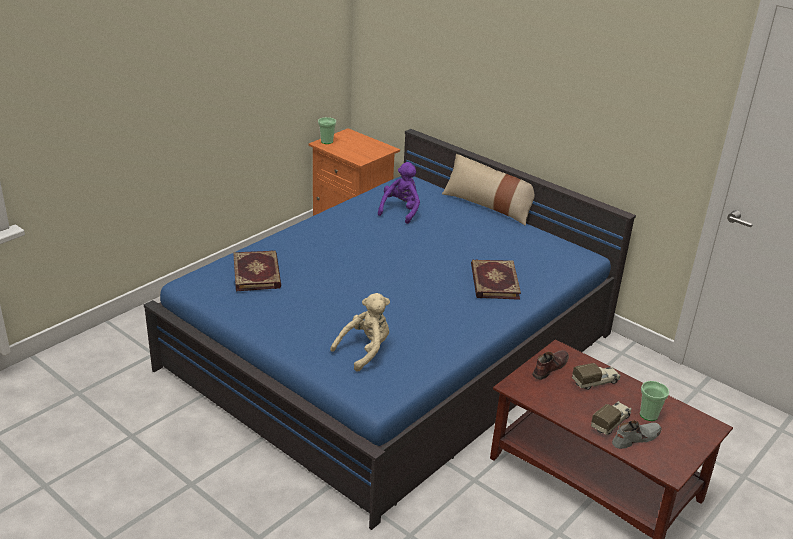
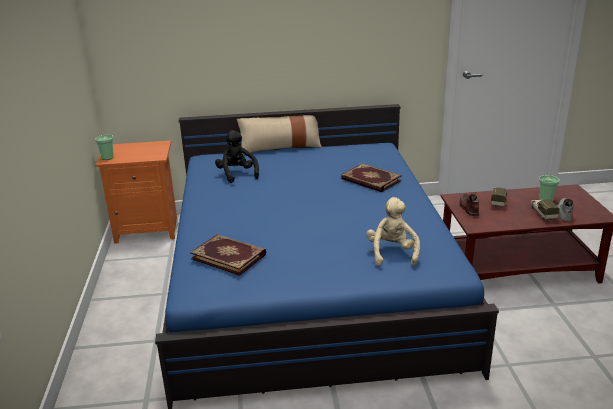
camera: 45 degrees left, 5 degrees down
purple plush toy [378,162,420,224] -> black plush toy [215,130,259,183]

